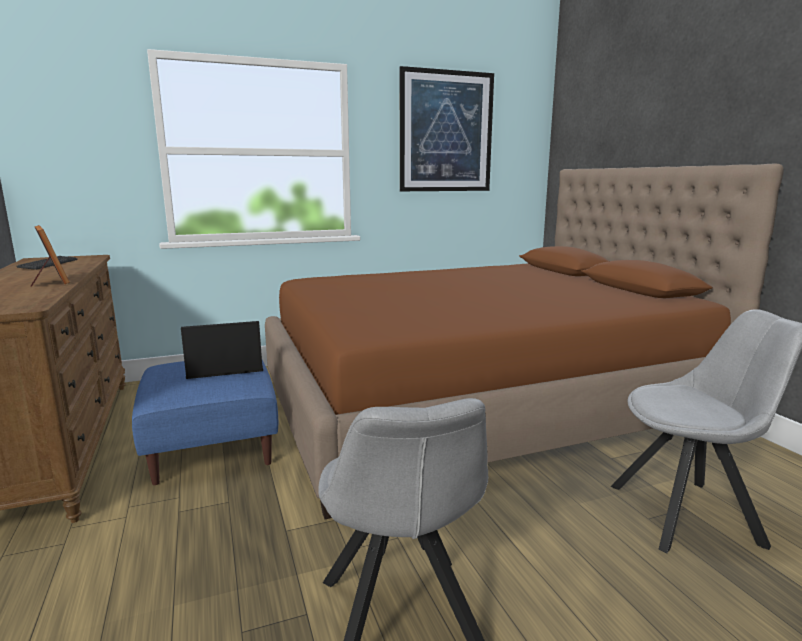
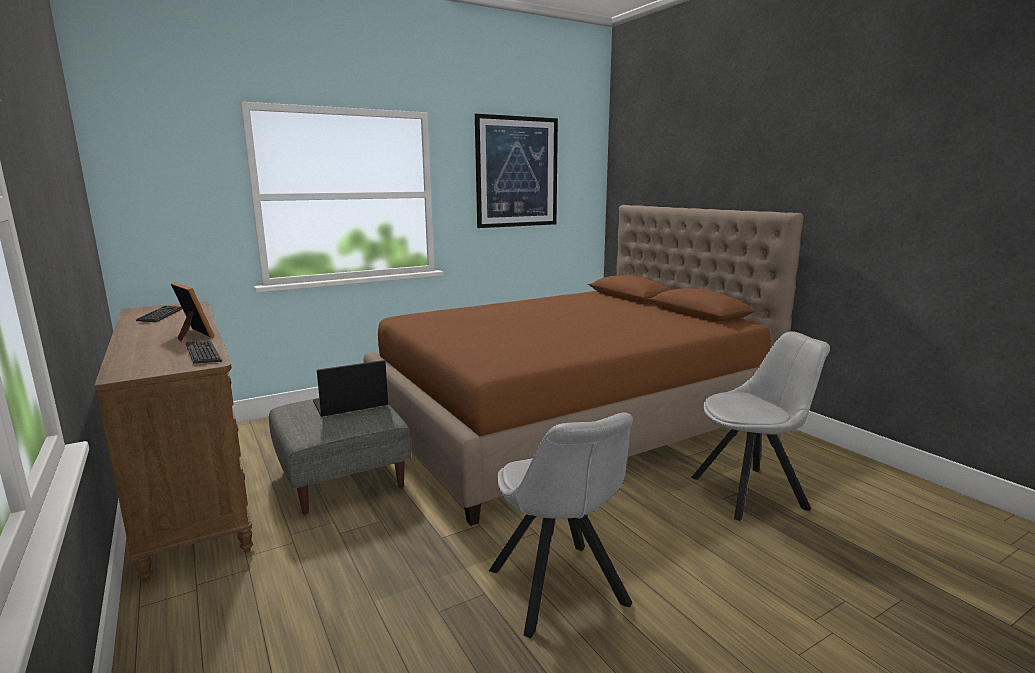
camera: 10 degrees left, 0 degrees up
blue ottoman [132,360,278,485] -> grey ottoman [269,398,411,515]
none -> keyboard [186,340,222,363]

